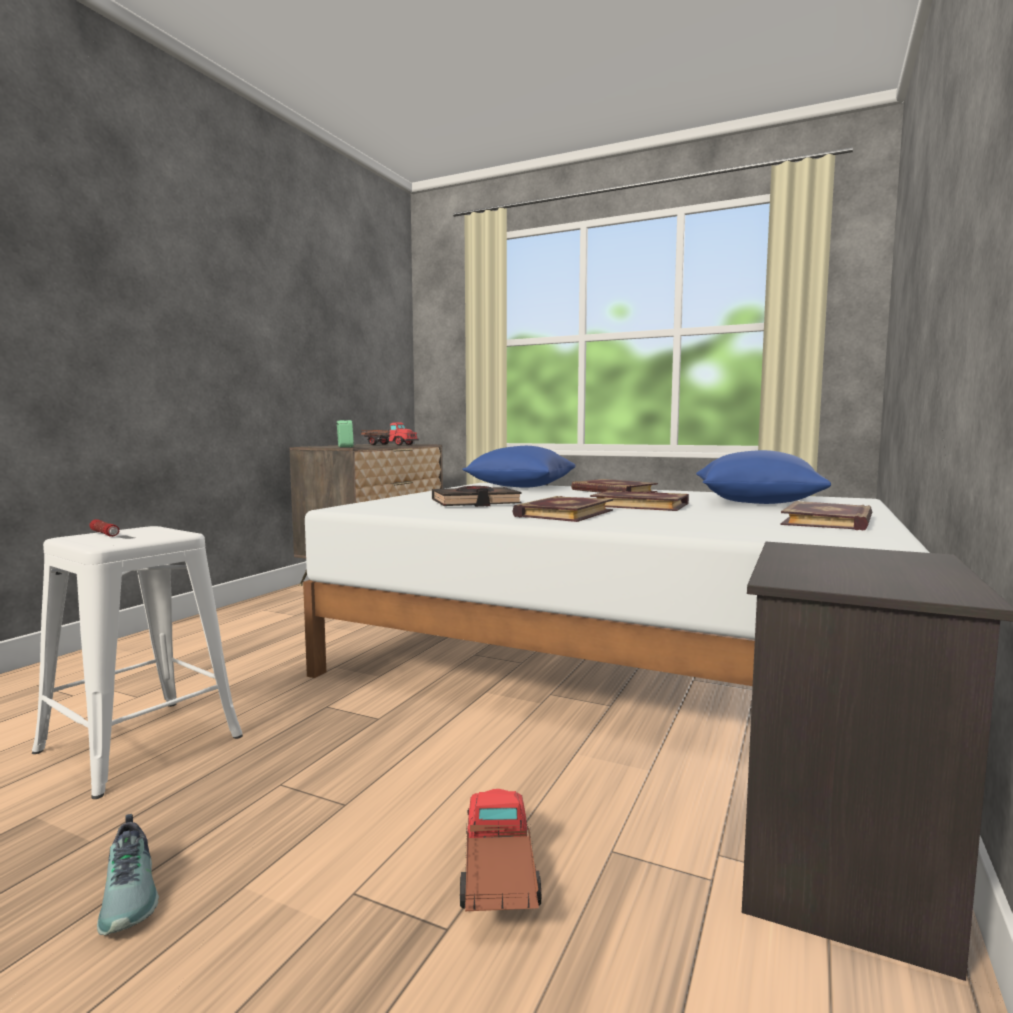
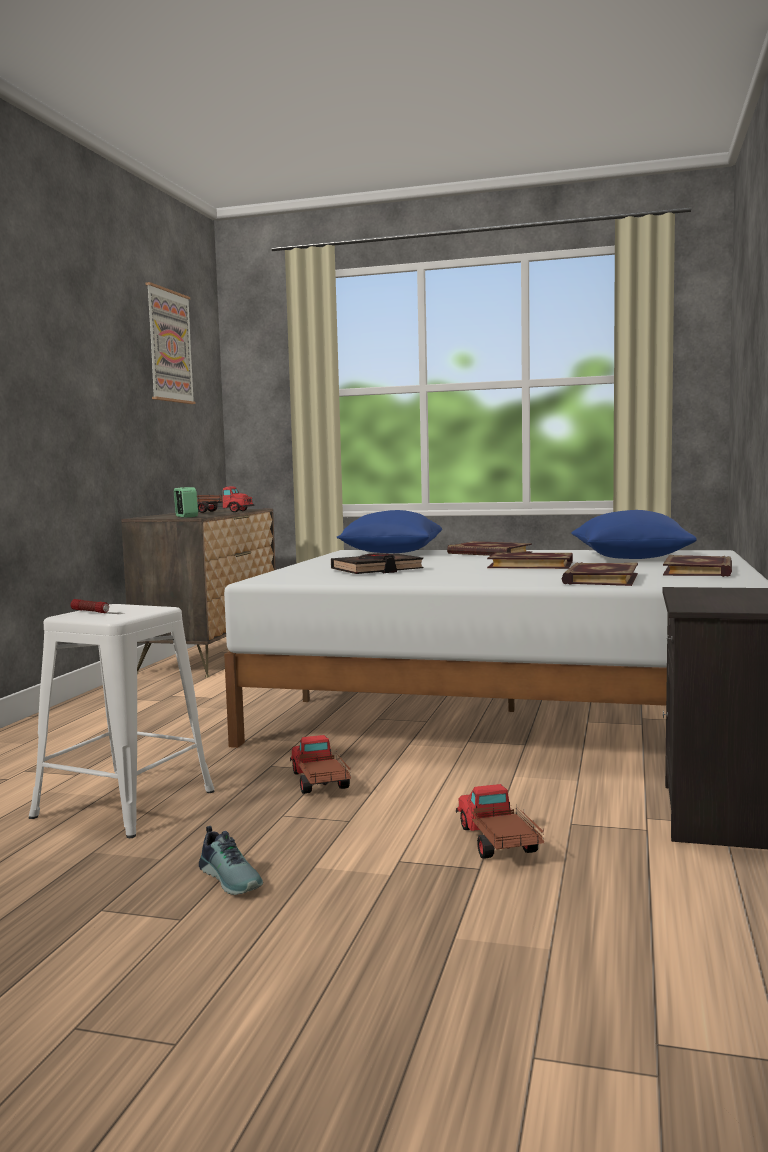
camera: 10 degrees left, 0 degrees up
book [512,496,613,522] -> book moved to [562,562,638,586]
none -> picture [146,282,196,404]
none -> toy truck [290,735,351,794]

